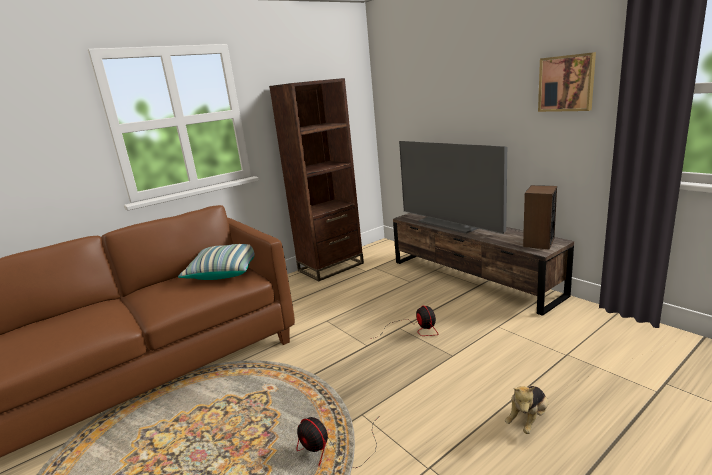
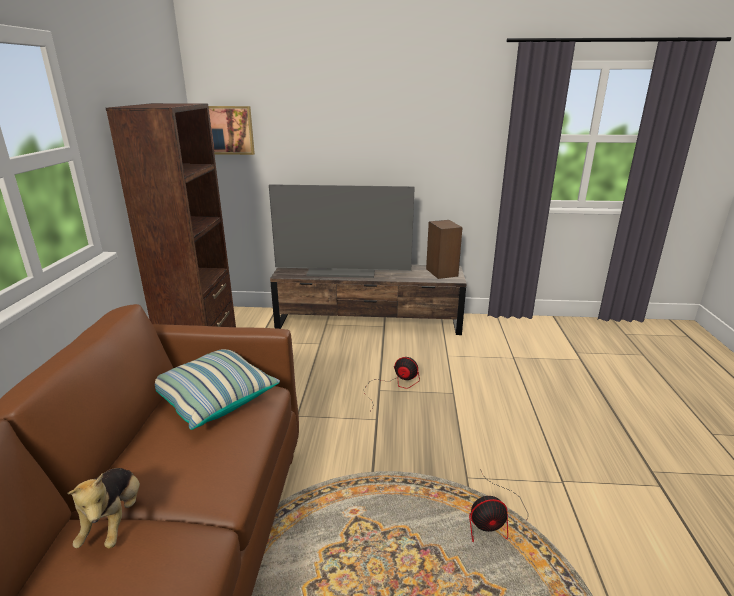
camera: 50 degrees left, 5 degrees up
plush toy [505,386,548,434] -> plush toy moved to [67,468,140,548]
picture [538,52,596,112] -> picture moved to [208,106,255,155]

